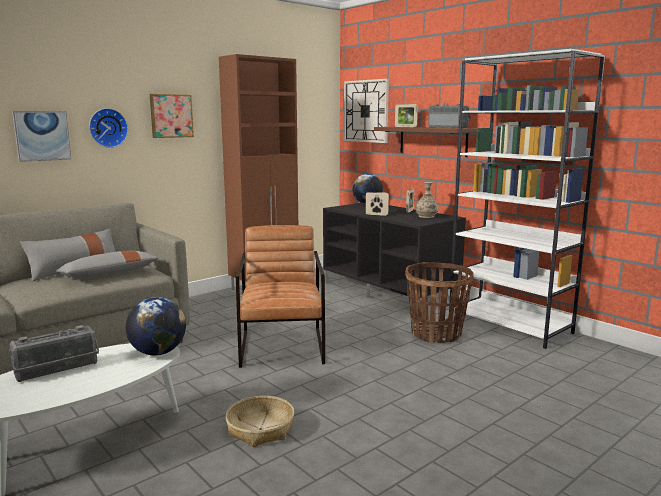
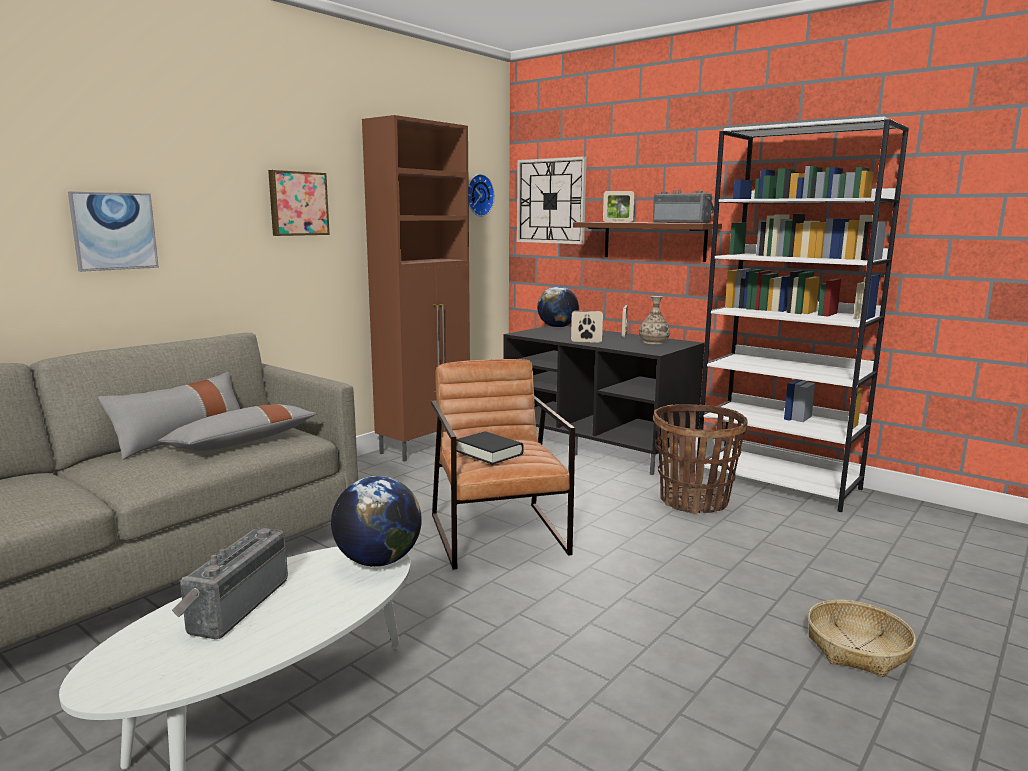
camera: 10 degrees left, 0 degrees up
radio [9,325,99,382] -> radio turned 150 degrees clockwise [172,527,288,639]
wall clock [89,108,128,148] -> wall clock moved to [468,174,495,217]
basket [225,396,294,447] -> basket moved to [808,600,916,677]
none -> black book [456,431,524,465]

